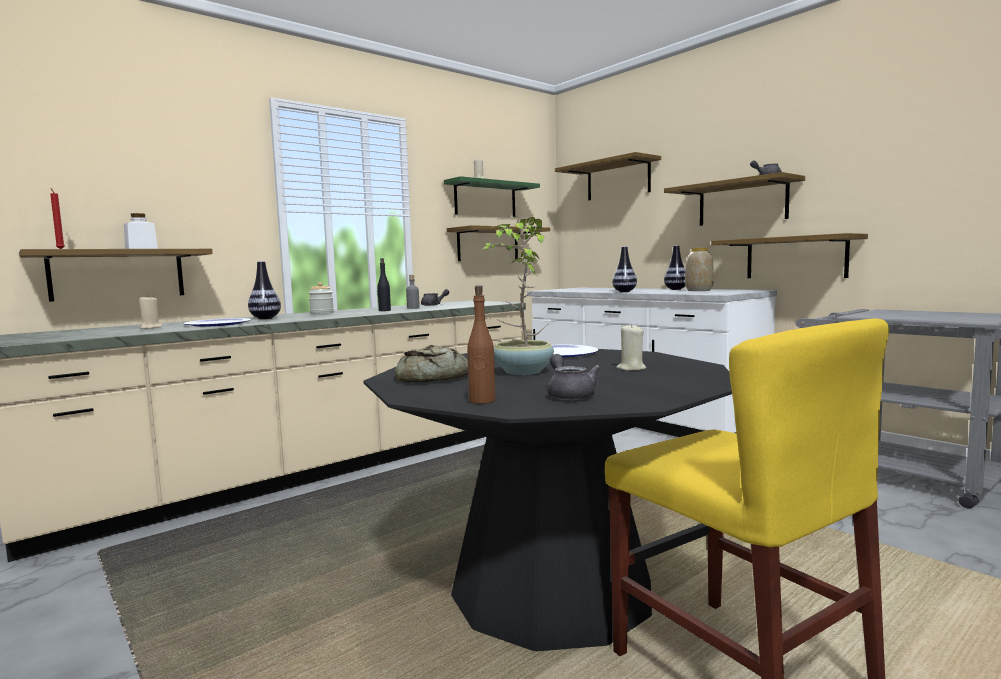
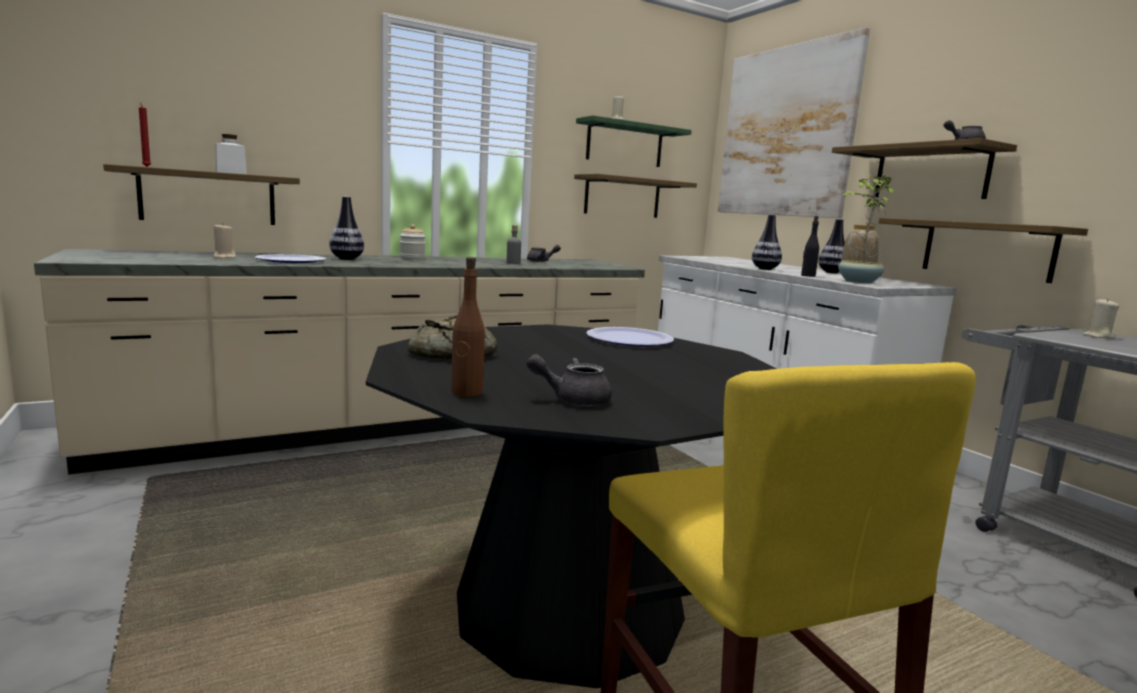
camera: 10 degrees right, 5 degrees up
black bottle [377,258,391,311] -> black bottle moved to [801,216,819,277]
potted plant [483,217,554,375] -> potted plant moved to [838,175,894,284]
grey teapot [547,354,600,400] -> grey teapot turned 90 degrees counterclockwise [526,354,612,406]
shelf [555,152,661,200] -> picture [718,27,870,218]
beige candle [616,323,646,370] -> beige candle moved to [1083,298,1120,339]

